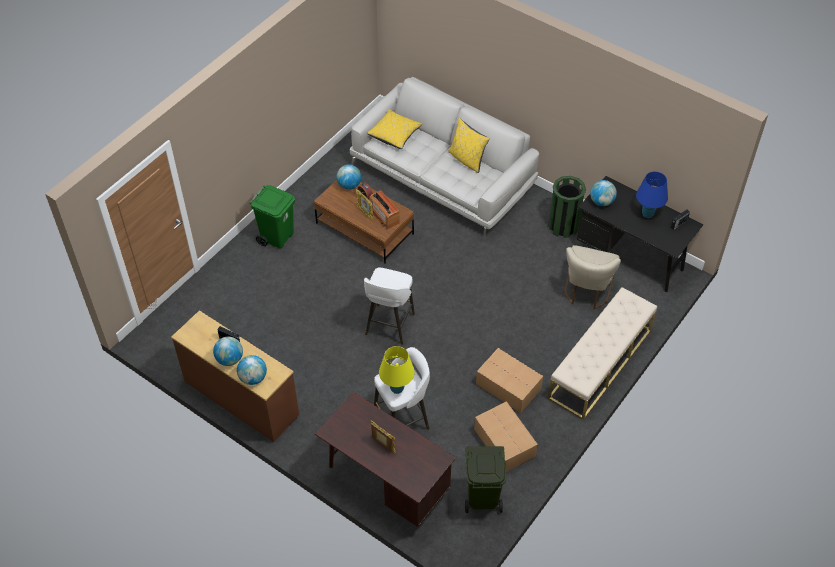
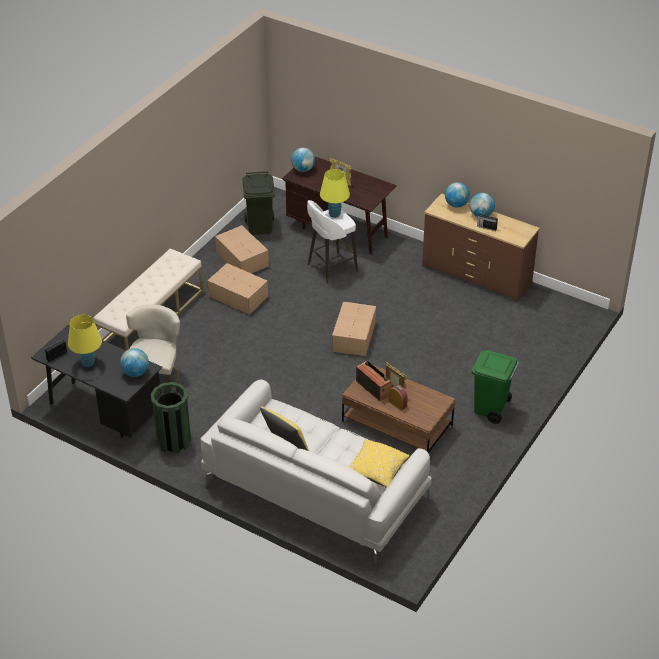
camera: 175 degrees right, 10 degrees down
globe [336,165,361,190] -> globe moved to [291,148,315,172]
white stool [364,268,415,344] -> cardboard box [332,301,376,357]
blue table lamp [636,171,668,218] -> yellow table lamp [68,315,102,367]

